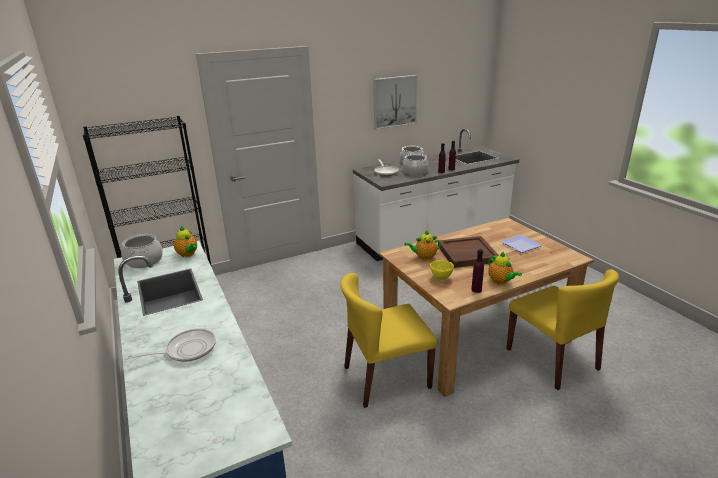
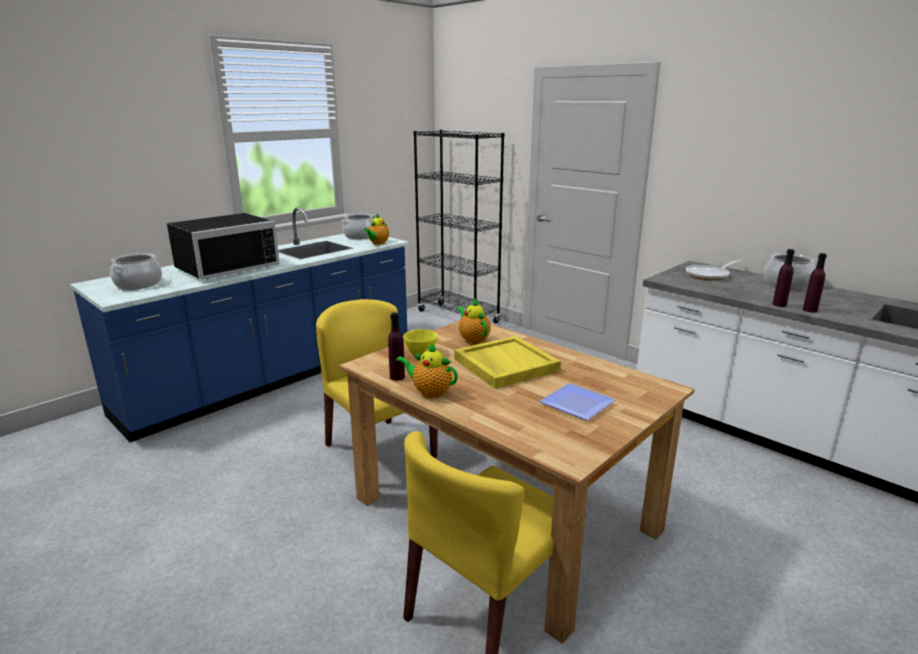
camera: 70 degrees right, 5 degrees down
frying pan [125,329,216,362] -> black microwave [167,213,280,280]
picture [373,75,418,130] -> none
cooking pot [403,154,429,175] -> cooking pot moved to [110,253,162,290]
brown tray [438,236,499,268] -> yellow tray [454,336,561,389]
teapot [488,252,522,285] -> teapot turned 75 degrees clockwise [396,343,458,398]

